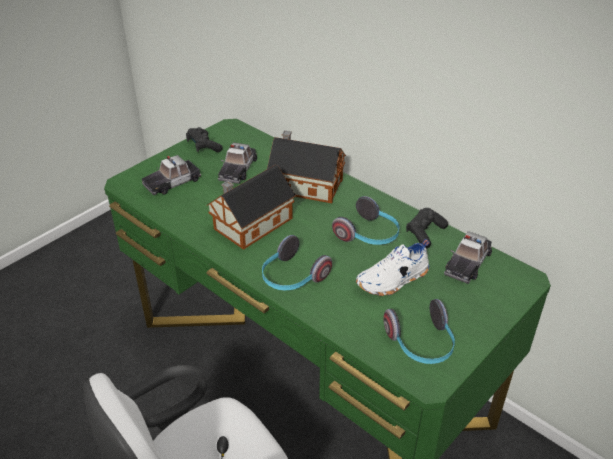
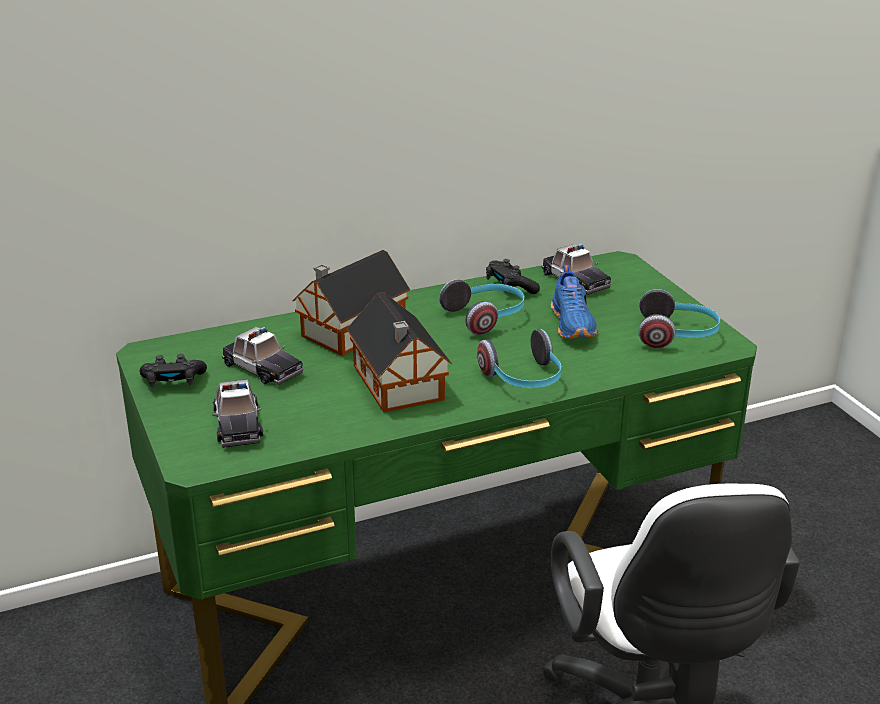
camera: 65 degrees left, 10 degrees down
white shoe [356,239,430,296] -> blue shoe [551,265,597,339]

